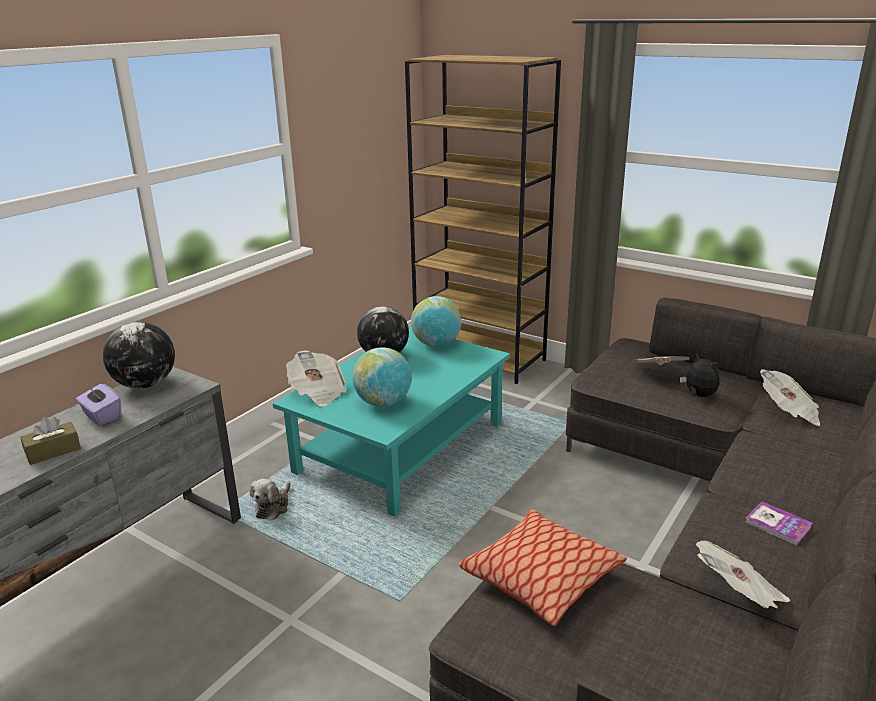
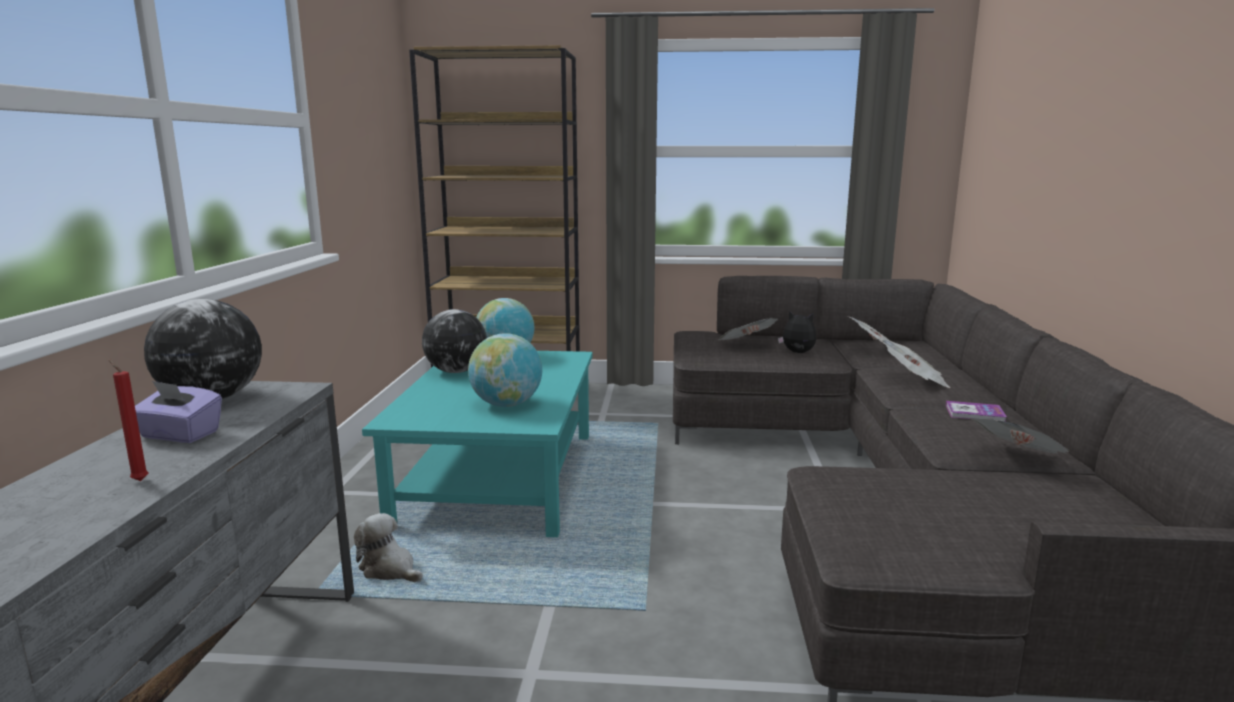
camera: 30 degrees left, 10 degrees down
brown tissue box [20,417,81,465] -> red candle [108,359,148,481]
plush toy [250,479,290,520] -> plush toy turned 135 degrees clockwise [354,513,423,582]
newspaper [286,350,347,406] -> newspaper moved to [880,339,950,388]
pillow [459,509,627,626] -> none

